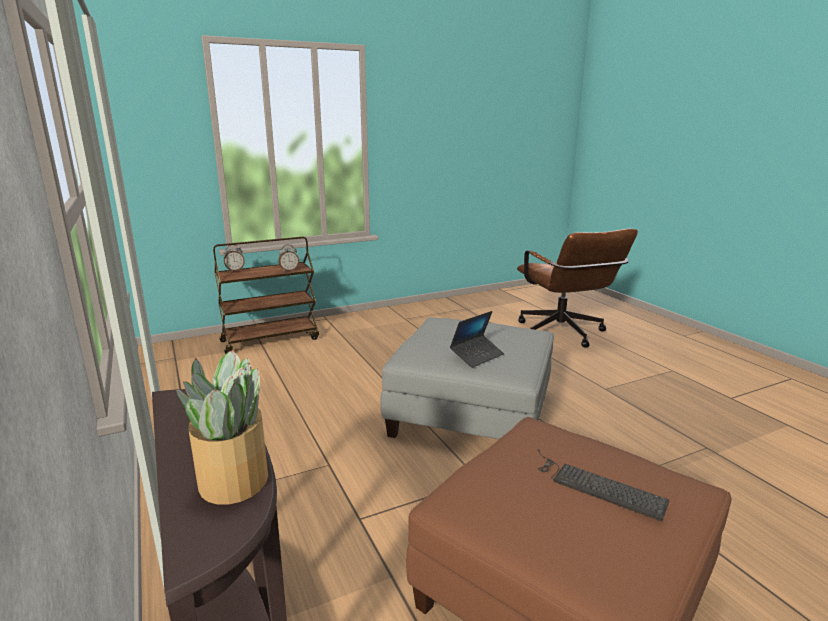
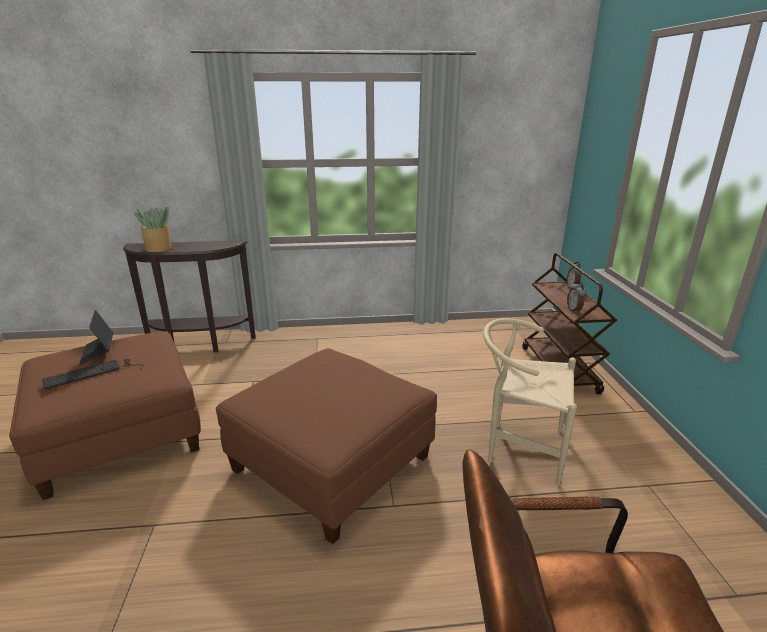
camera: 110 degrees right, 5 degrees up
grey ottoman [380,318,554,439] -> brown ottoman [216,348,437,544]
laptop [450,311,504,368] -> laptop moved to [79,310,113,365]
none -> beige chair [483,318,577,486]

